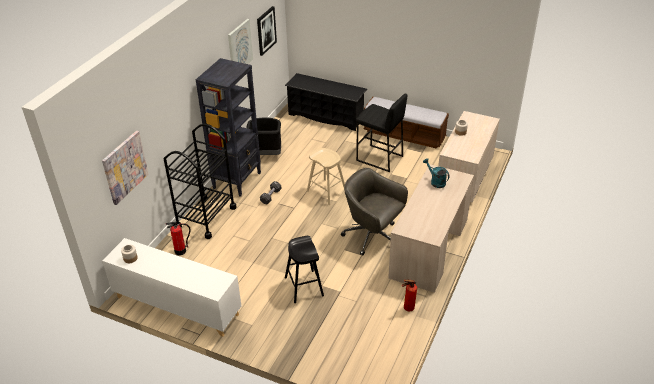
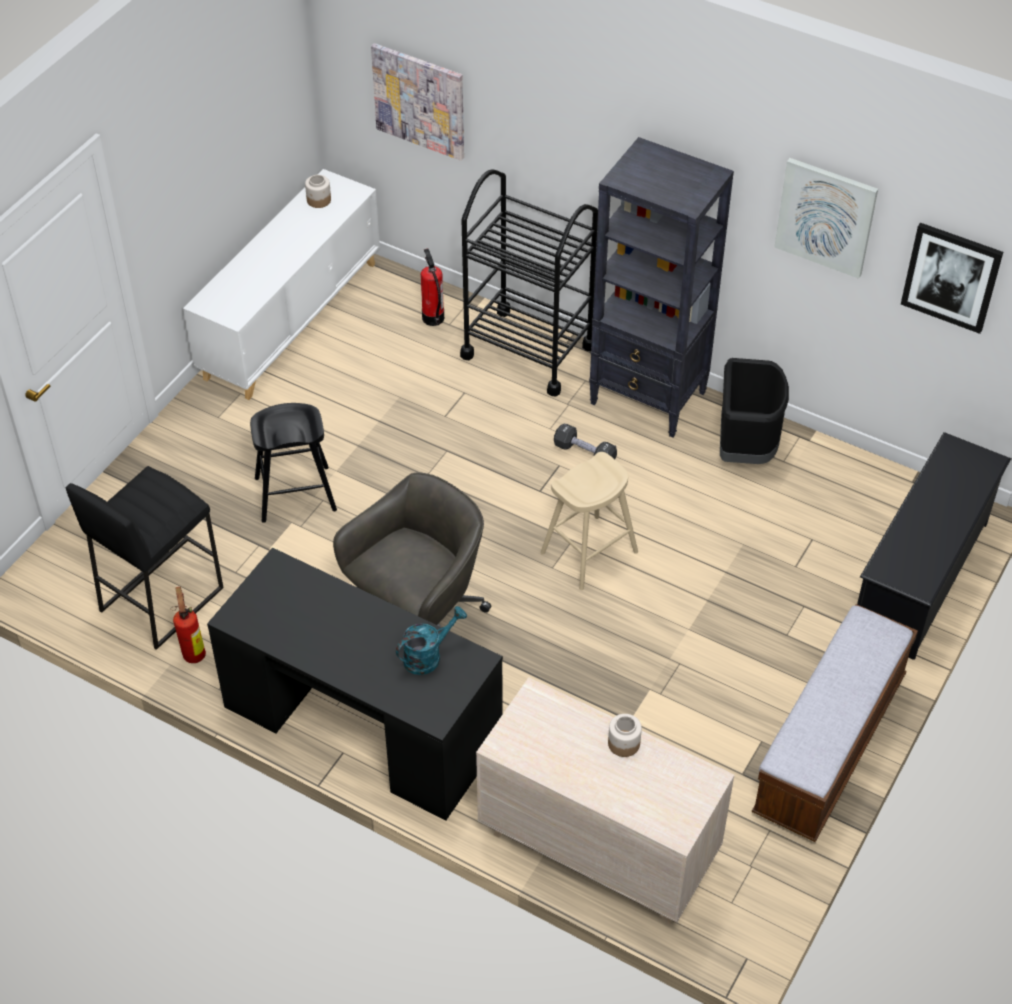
camera: 95 degrees right, 10 degrees up
black stool [356,94,408,172] -> black stool moved to [66,466,223,650]
beige desk [388,164,474,293] -> black desk [207,547,503,821]

